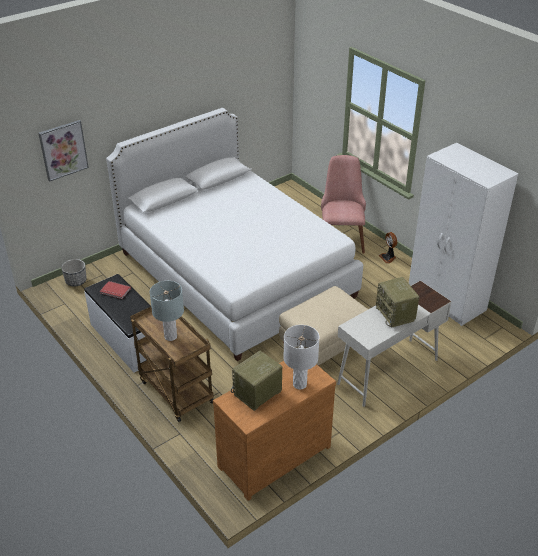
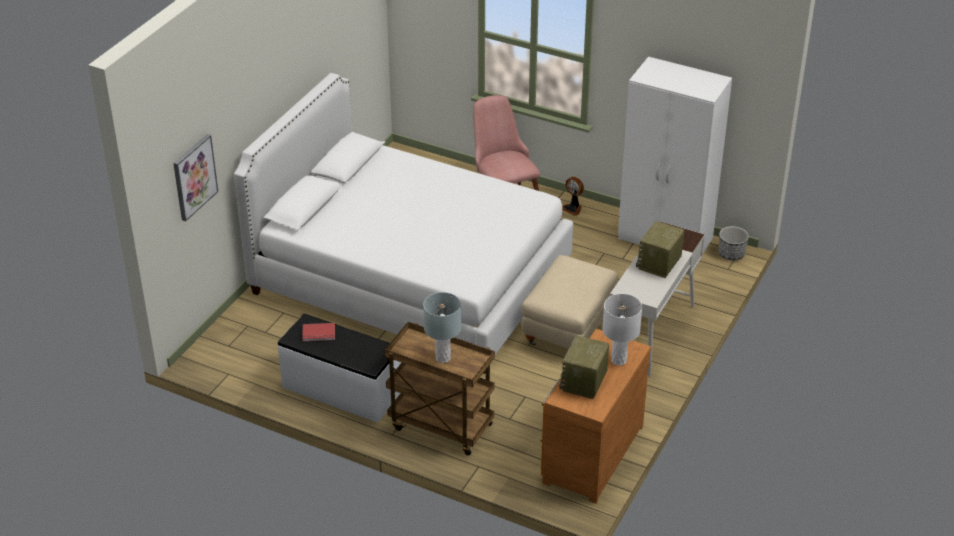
camera: 25 degrees left, 0 degrees up
planter [61,259,87,286] -> planter moved to [719,226,749,260]
radio [376,277,419,328] -> radio turned 75 degrees clockwise [636,221,684,278]

